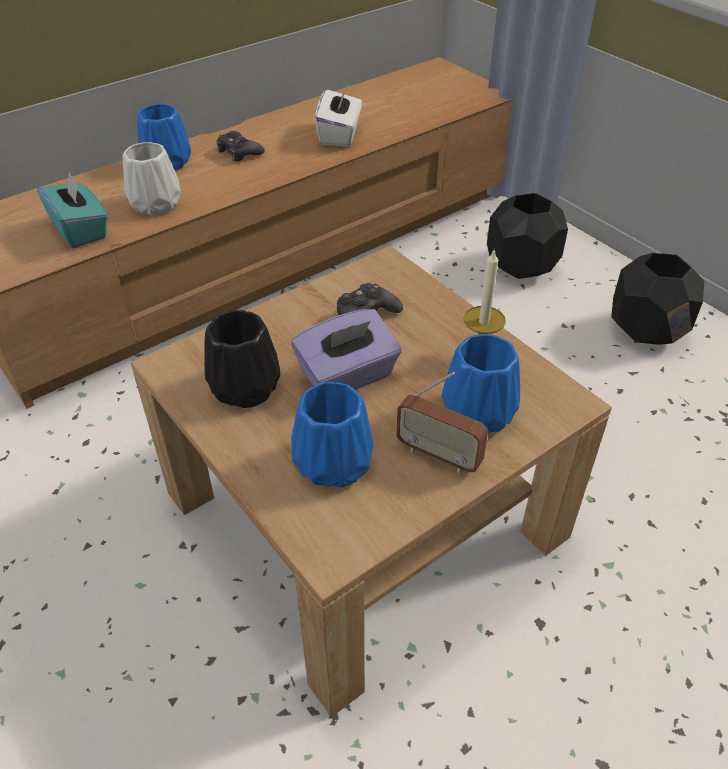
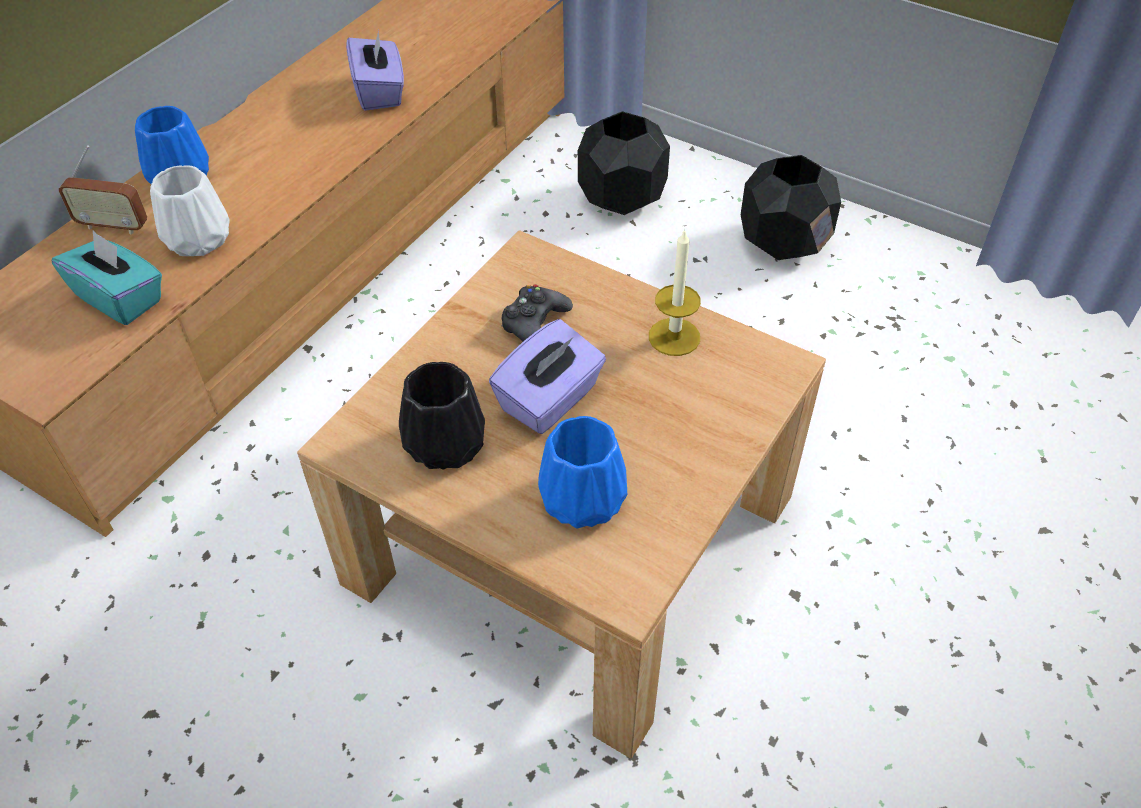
camera: 20 degrees left, 5 degrees up
black game controller [216,131,265,162] -> none
white tissue box [315,85,362,147] -> purple tissue box [346,30,404,111]
radio [396,372,488,473] -> radio moved to [59,145,147,234]
blue vase [442,334,520,433] -> none

